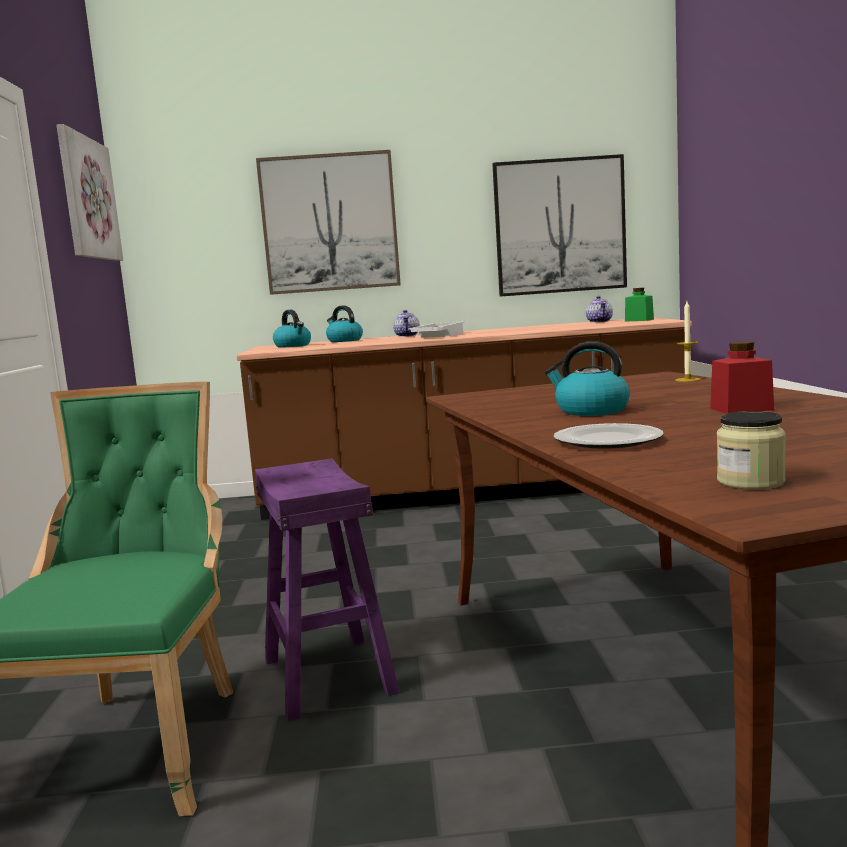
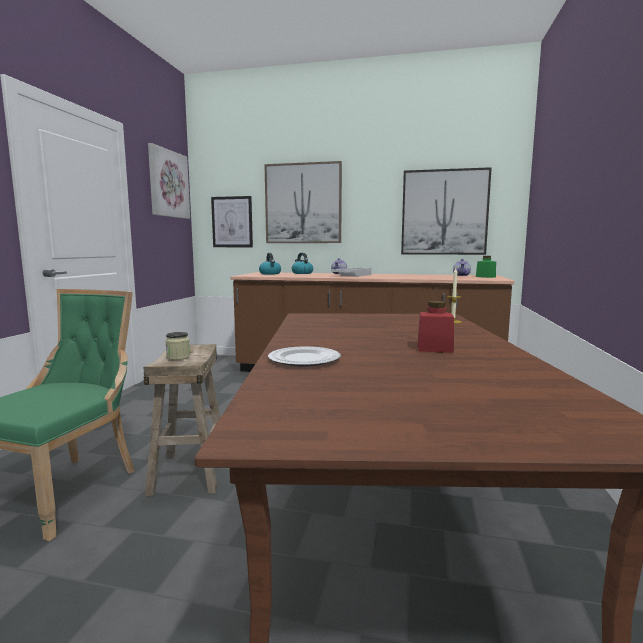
camera: 15 degrees right, 0 degrees up
purple stool [255,458,400,722] -> beige stool [143,344,220,496]
kettle [545,341,630,416] -> none
jar [717,411,786,490] -> jar moved to [165,332,190,360]
none -> picture [211,196,253,247]

